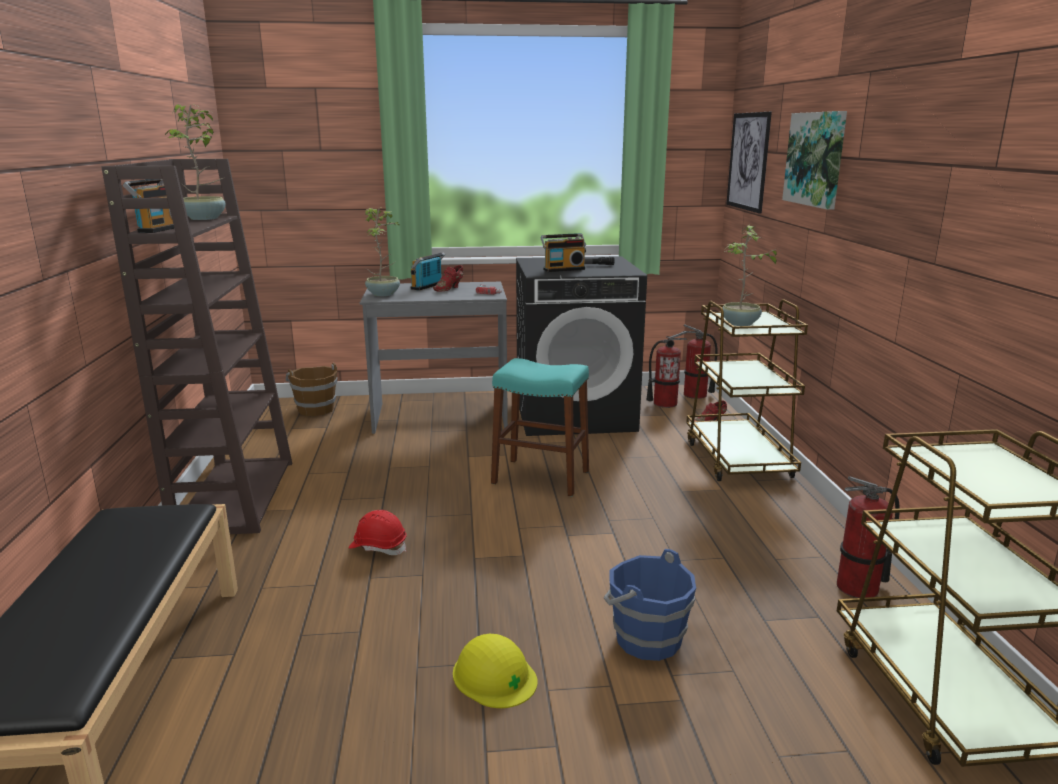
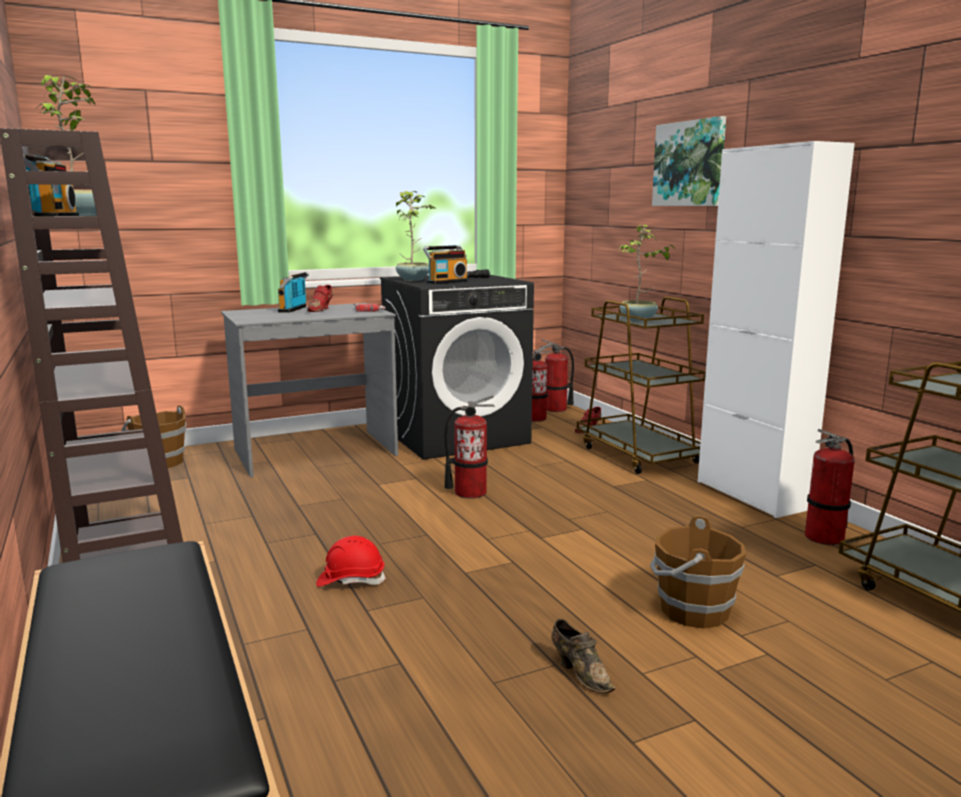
camera: 20 degrees left, 5 degrees down
potted plant [365,207,400,296] -> potted plant moved to [396,191,436,281]
yellow hard hat [453,634,538,708] -> brown shoe [551,619,615,693]
turquoise stool [491,358,589,496] -> fire extinguisher [445,395,495,499]
blue bucket [604,549,696,661] -> brown bucket [650,516,746,628]
picture [726,112,772,214] -> none
none -> white cabinet [698,141,855,518]

